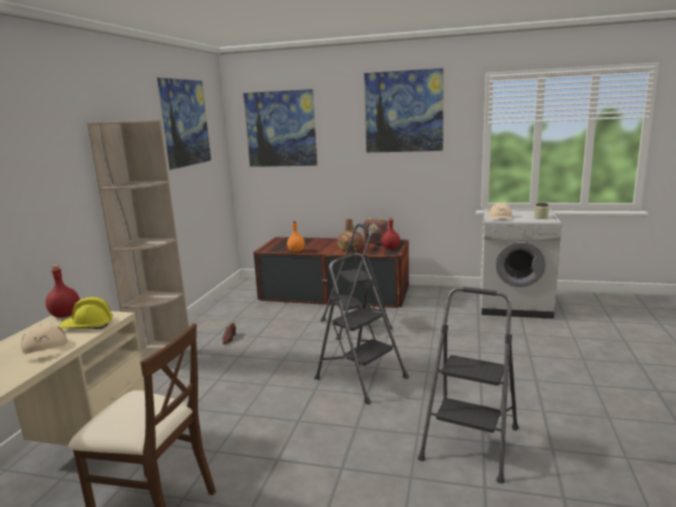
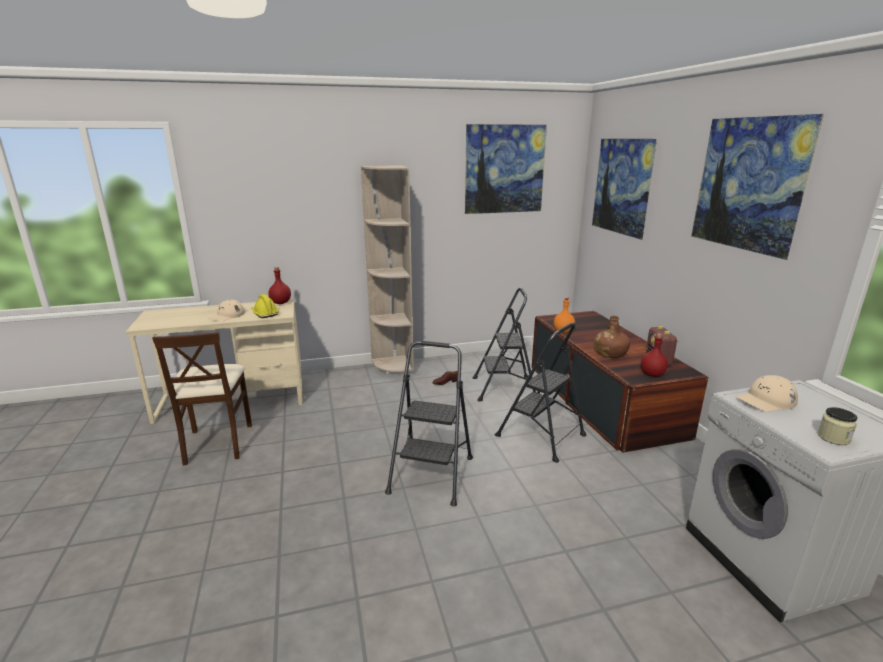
camera: 60 degrees right, 5 degrees up
black step ladder [418,287,519,484] -> black step ladder moved to [473,288,536,401]

